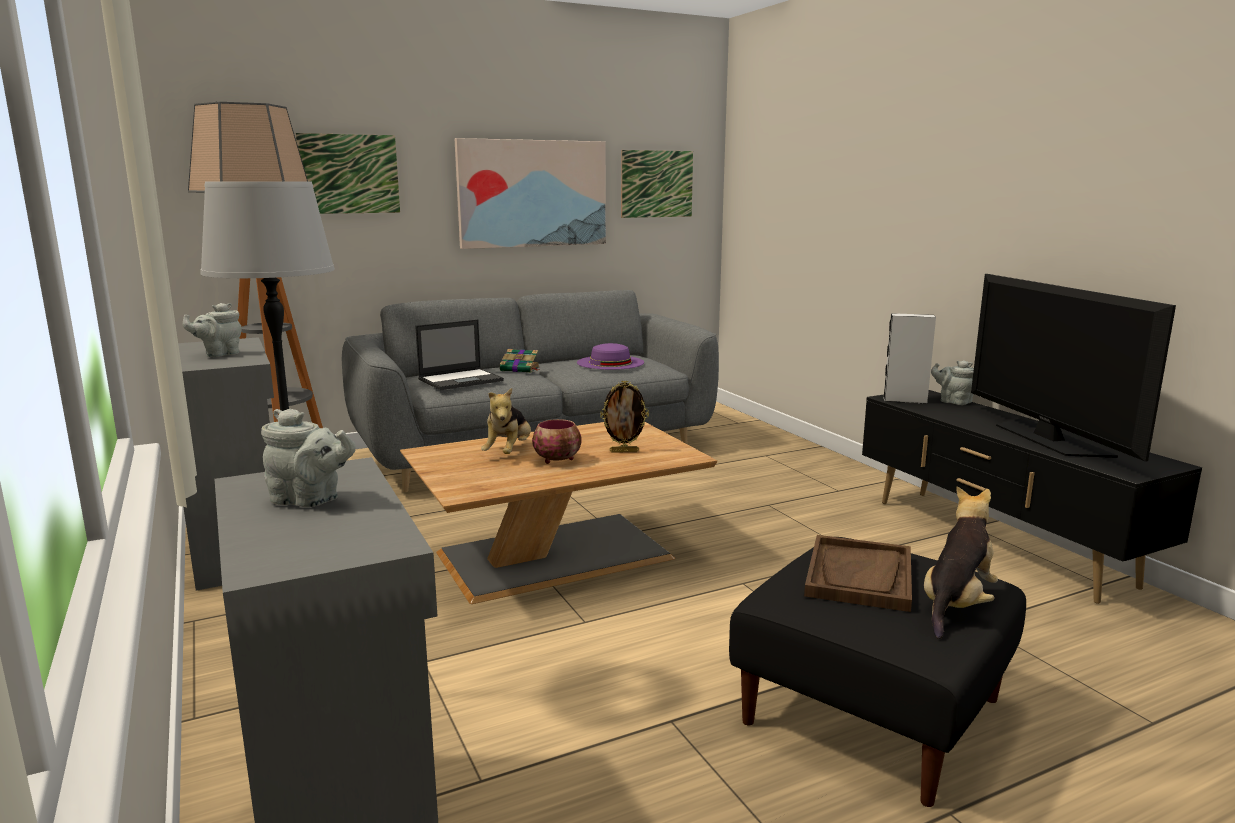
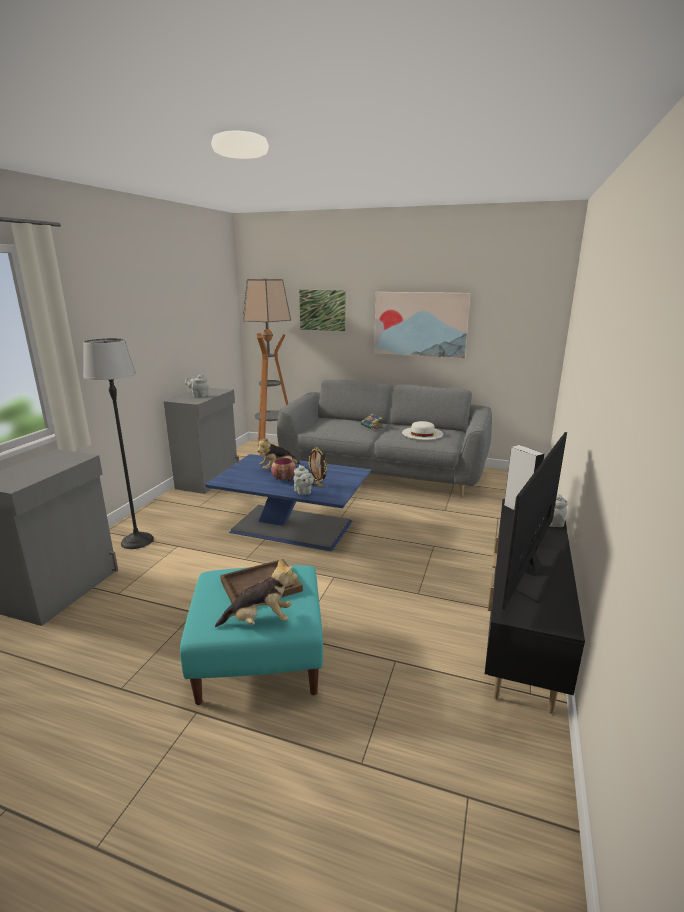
camera: 45 degrees right, 5 degrees up
grey teapot [261,409,356,507] -> grey teapot moved to [294,464,314,495]
brown coffee table [400,422,717,604] -> blue coffee table [205,454,371,551]
laptop [415,319,504,390] -> none
purple hat [577,343,644,370] -> white hat [402,421,443,440]
picture [621,150,693,218] -> none
black ottoman [729,537,1026,807] -> turquoise ottoman [180,565,323,705]

